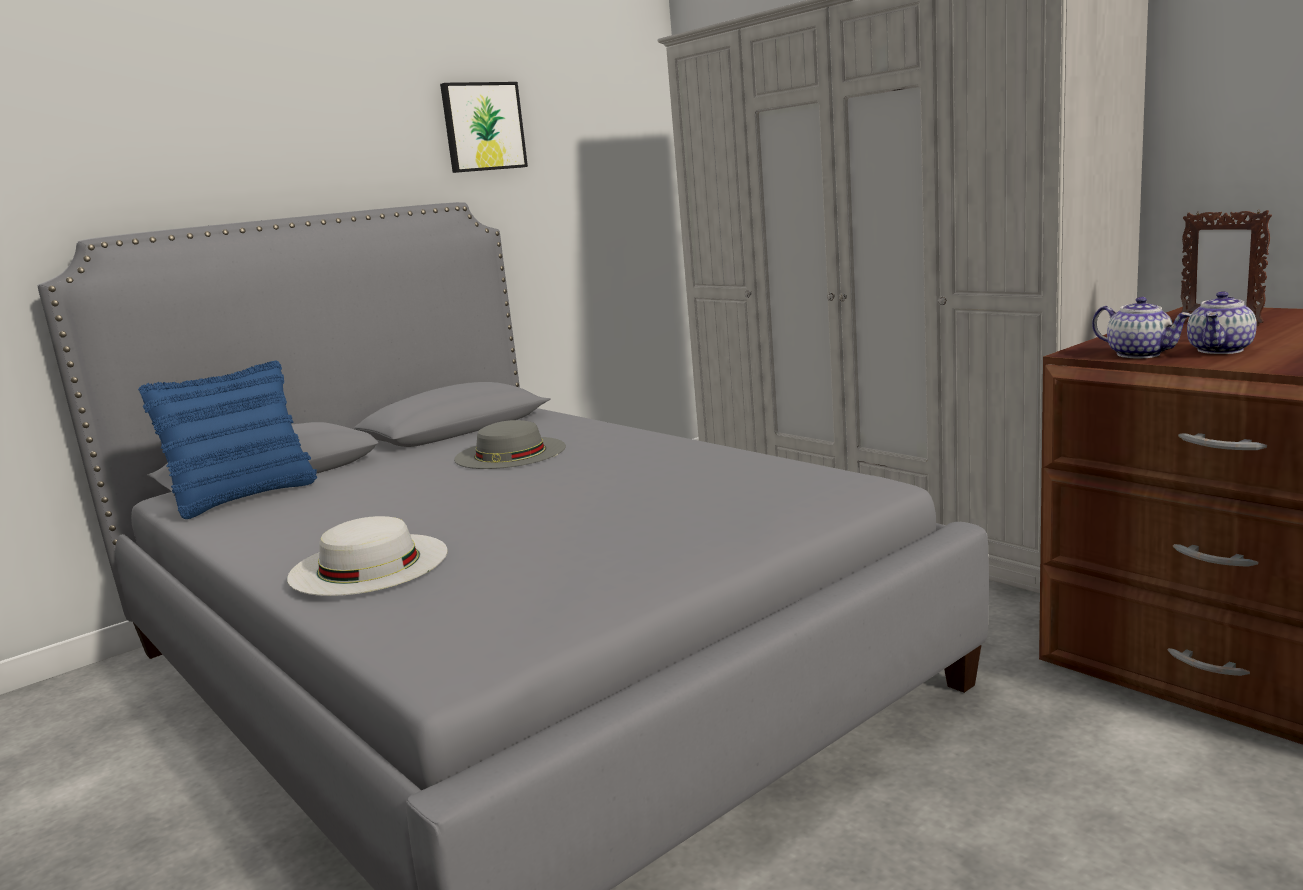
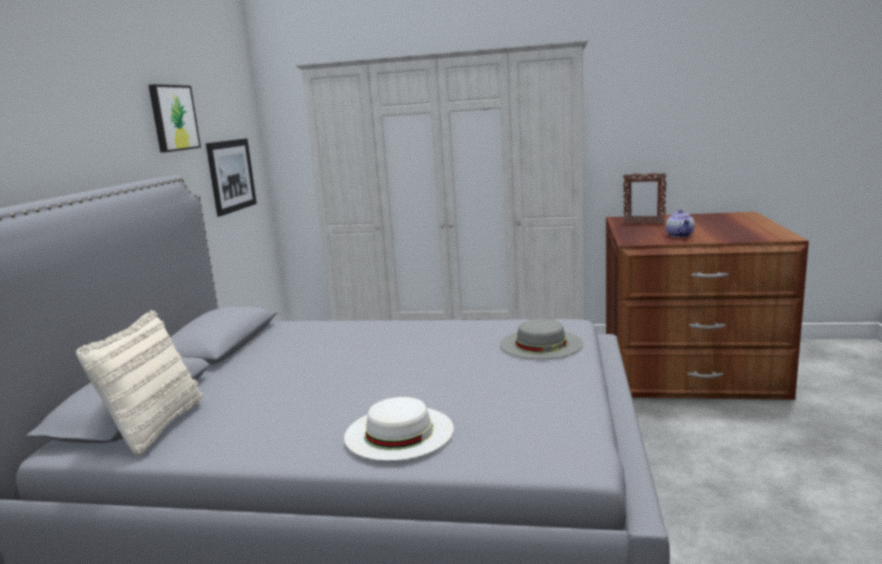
camera: 40 degrees left, 0 degrees up
blue pillow [138,361,317,519] -> beige pillow [76,310,203,456]
grey hat [454,420,566,469] -> grey hat moved to [500,319,583,359]
teapot [1092,297,1192,359] -> none
none -> picture [206,138,257,217]

